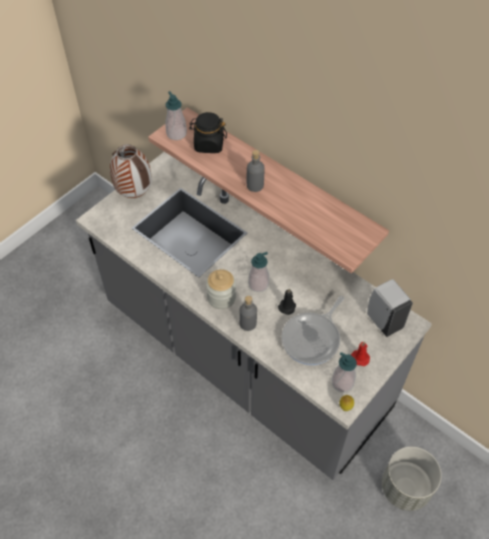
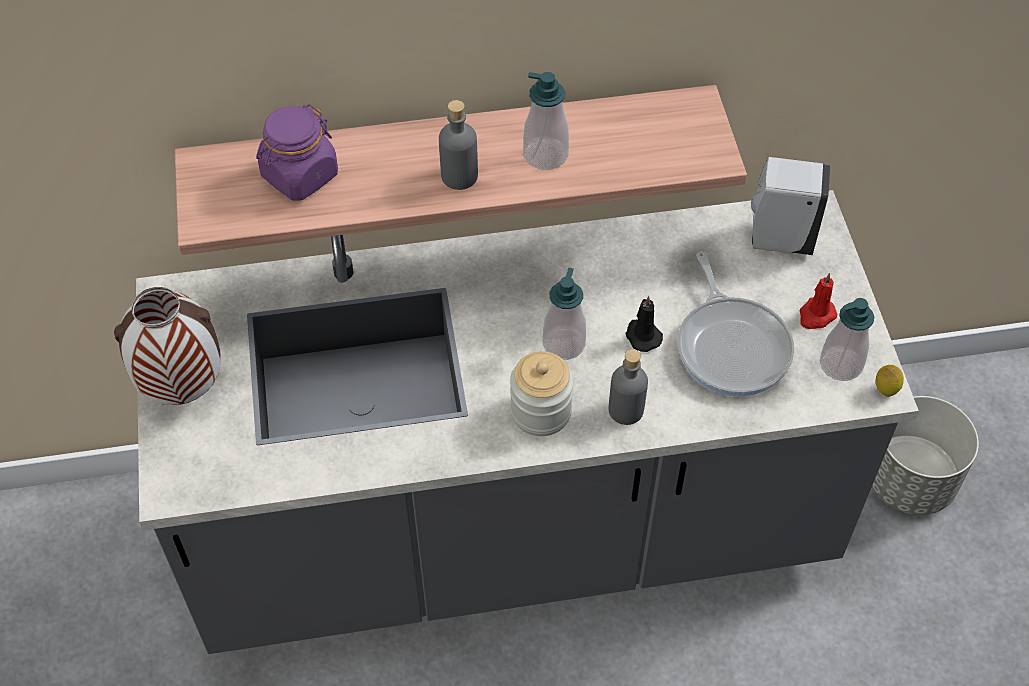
camera: 50 degrees left, 0 degrees up
soap dispenser [165,91,187,140] -> soap dispenser moved to [523,72,569,170]
black jar [189,112,227,153] -> purple jar [256,104,338,200]

